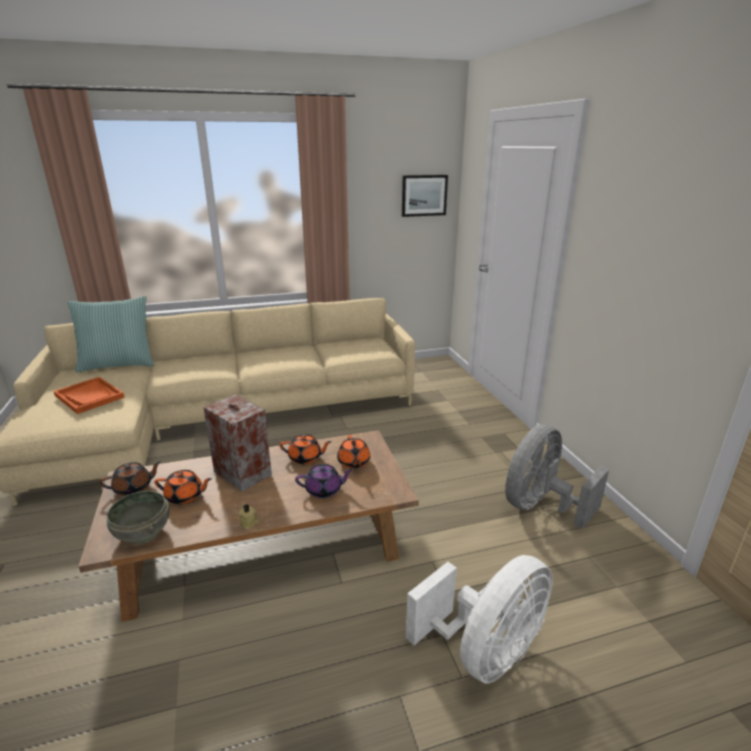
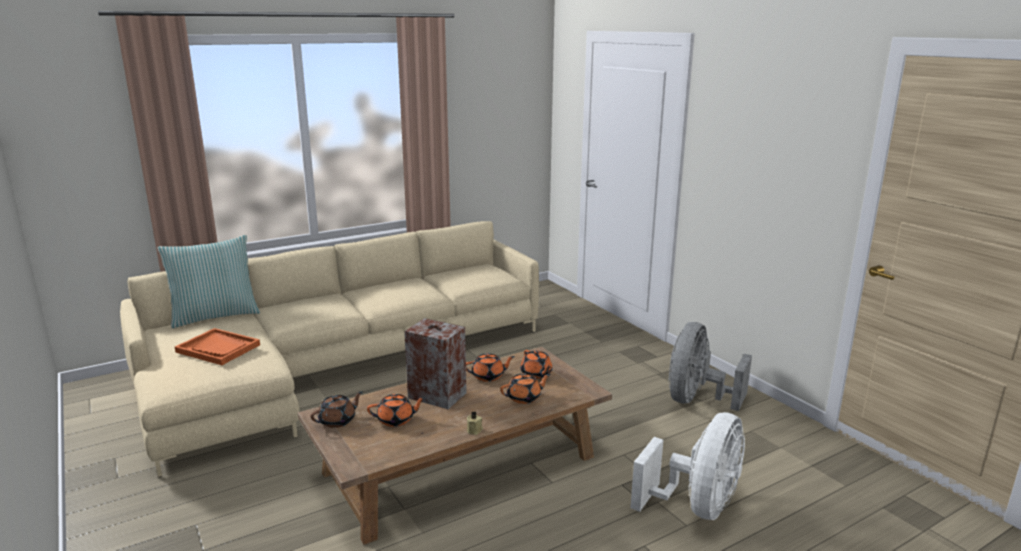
camera: 15 degrees left, 5 degrees down
grey bowl [106,491,170,544] -> none
purple teapot [295,464,354,498] -> orange teapot [500,373,550,404]
picture [402,175,448,217] -> none

